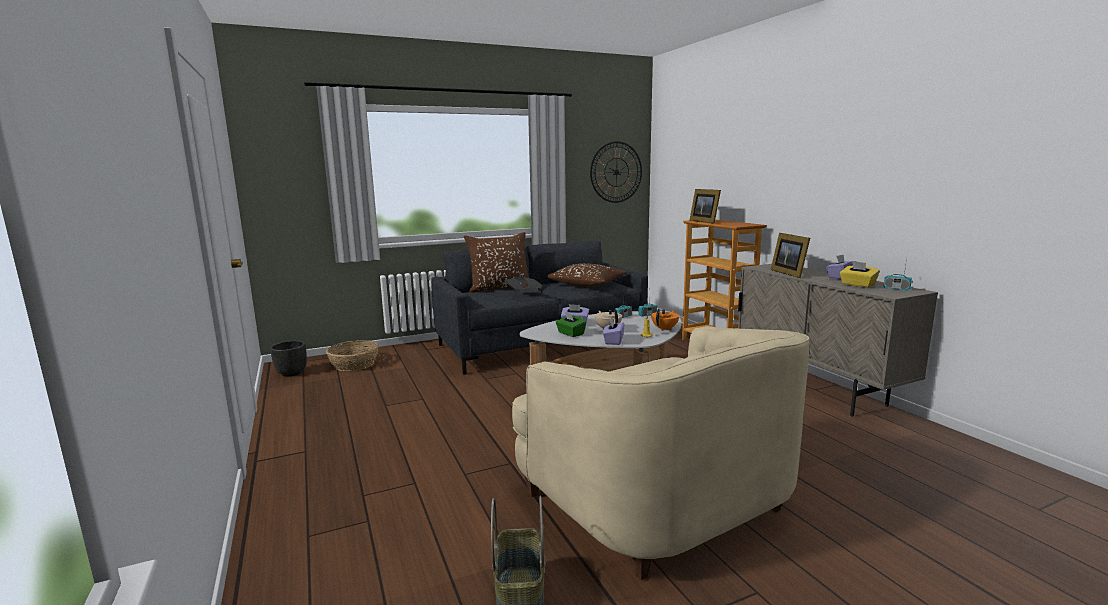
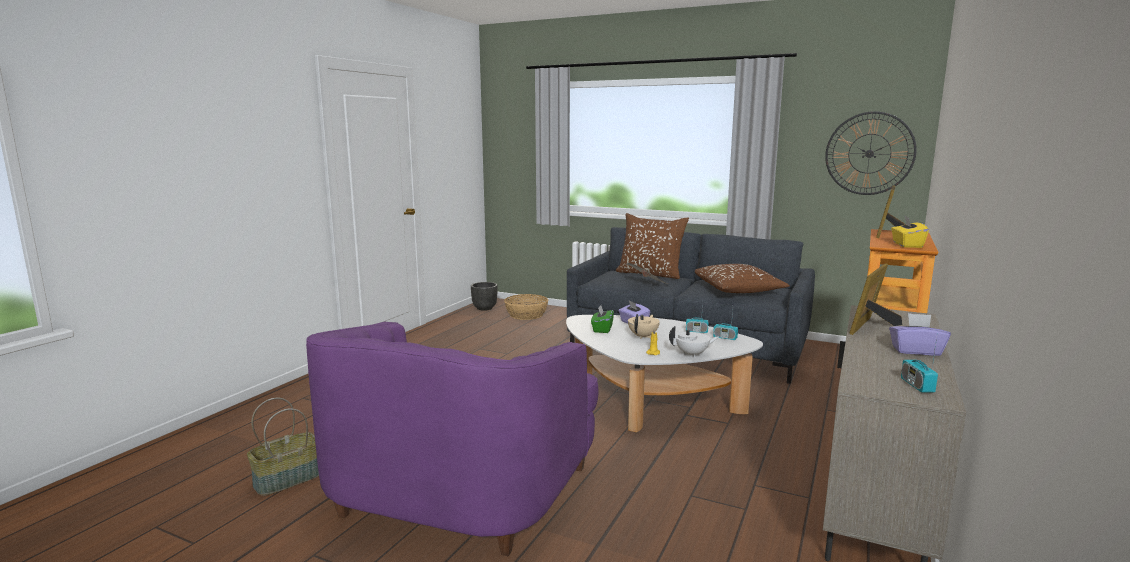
camera: 50 degrees right, 0 degrees up
beige armchair [512,326,810,580] -> purple armchair [306,322,599,557]
purple tissue box [603,318,624,345] -> none
orange teapot [651,309,679,331] -> white teapot [669,326,719,358]
yellow tissue box [840,261,880,288] -> yellow tissue box moved to [891,215,929,248]

